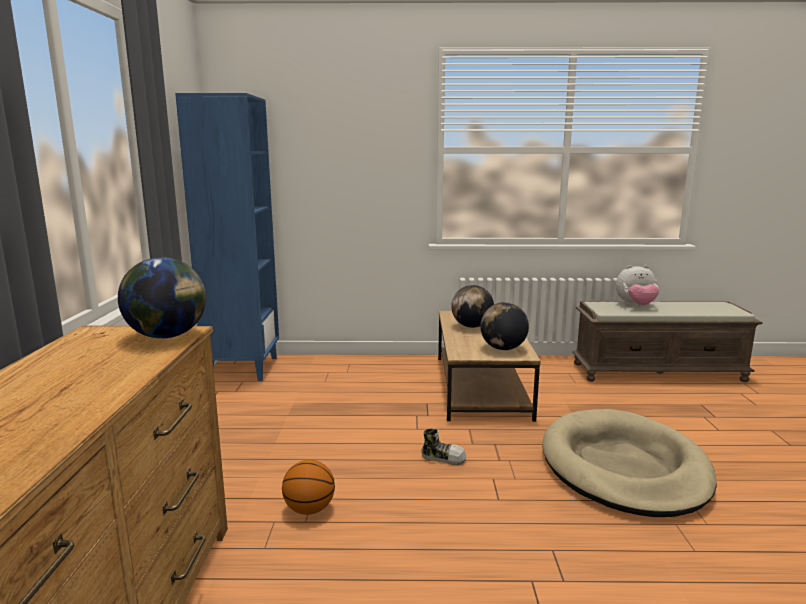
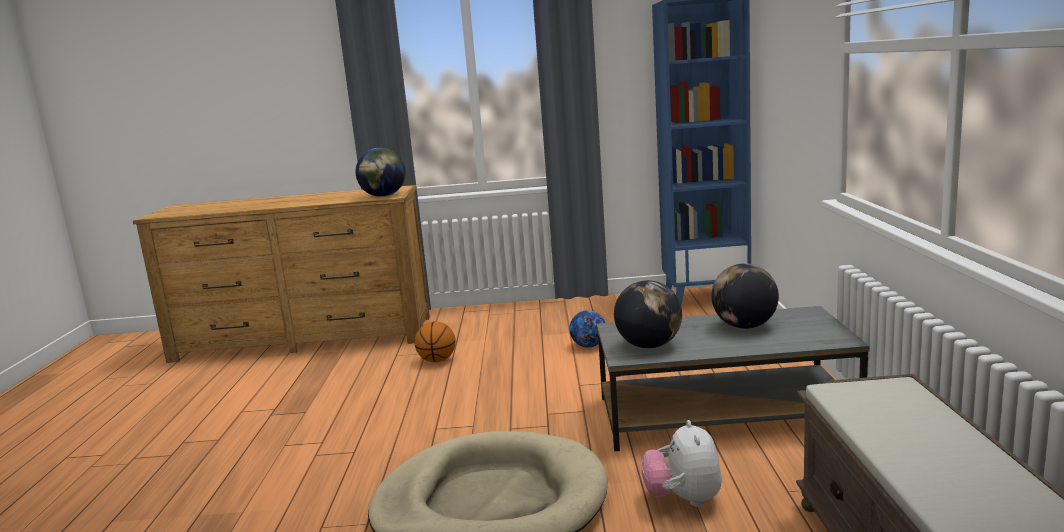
camera: 90 degrees right, 0 degrees up
shoe [421,429,466,465] -> none
brown coffee table [438,311,541,422] -> grey coffee table [597,306,870,451]
plush toy [616,265,659,305] -> plush toy moved to [642,420,722,507]
none -> football [569,310,605,348]

